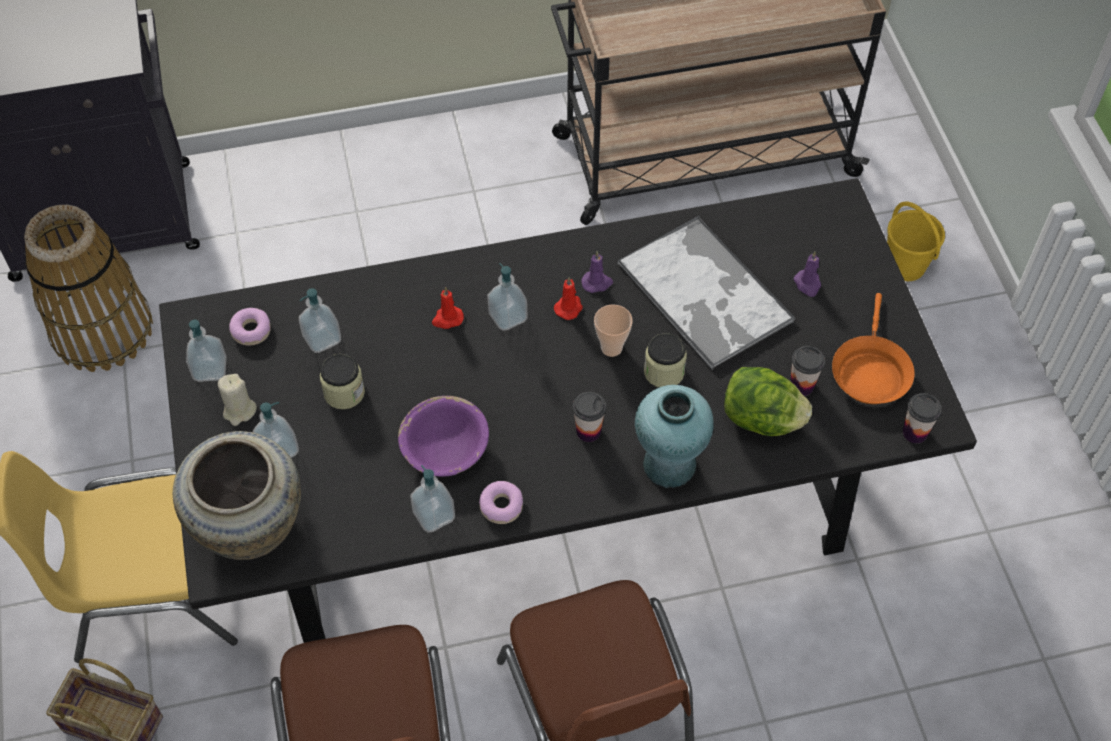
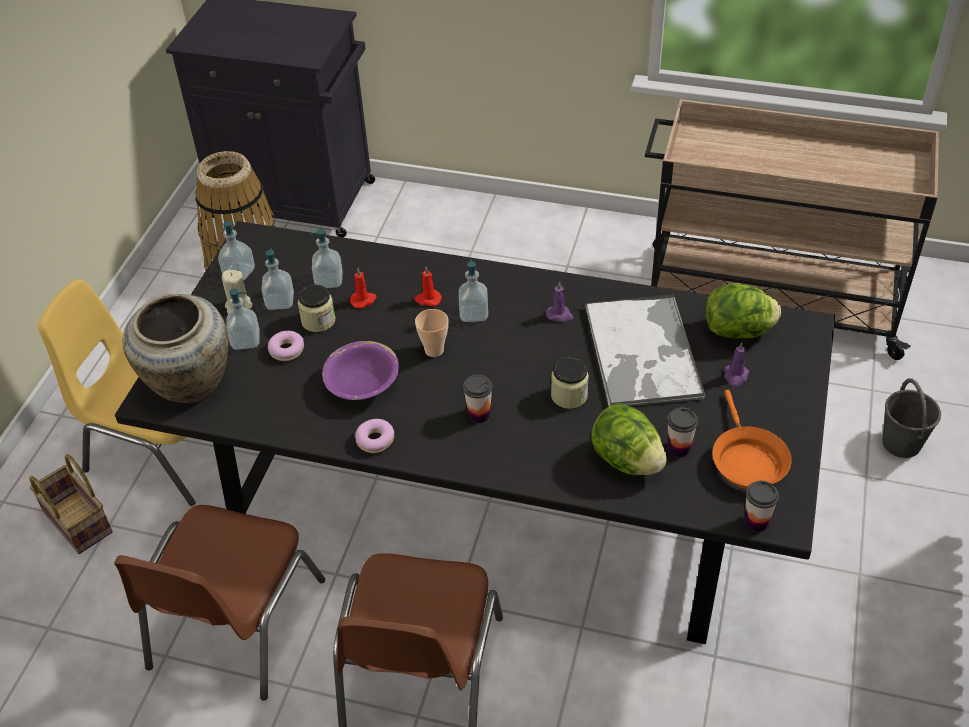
camera: 30 degrees right, 10 degrees down
donut [229,308,271,346] -> donut moved to [268,330,304,361]
soap dispenser [410,465,455,532] -> soap dispenser moved to [262,248,294,310]
red candle [554,277,583,320] -> red candle moved to [350,268,377,308]
cup [594,305,632,357] -> cup moved to [415,309,448,357]
turquoise vase [635,385,714,488] -> none
orange frying pan [832,293,915,404] -> orange frying pan turned 45 degrees counterclockwise [712,390,792,489]
yellow bucket [887,202,945,281] -> grey bucket [882,378,941,458]
none -> lettuce [706,283,781,339]

